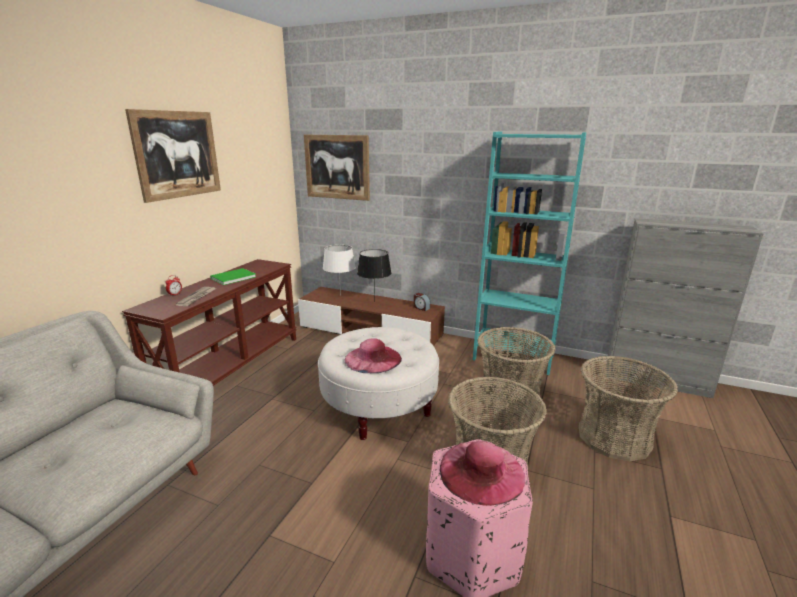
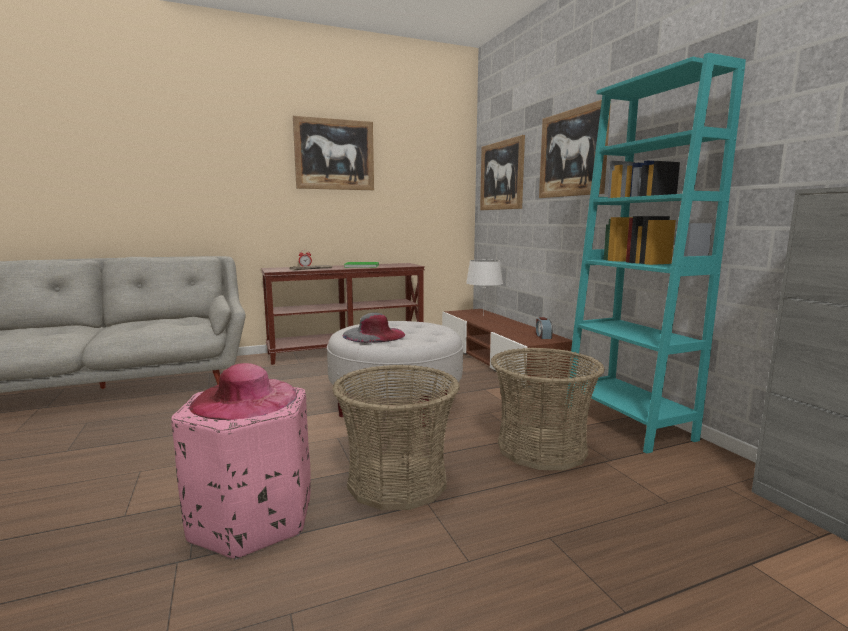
camera: 45 degrees right, 10 degrees down
pink hat [345,338,402,373] -> grey hat [343,313,405,343]
black table lamp [357,249,391,301] -> none
basket [579,356,678,461] -> none
none -> picture [539,100,611,198]

